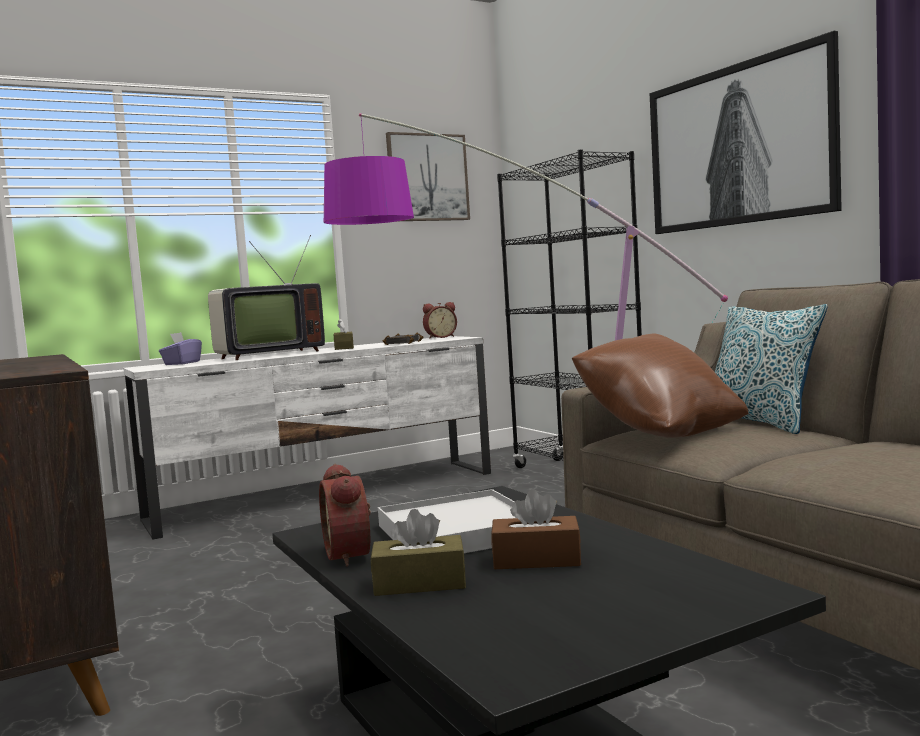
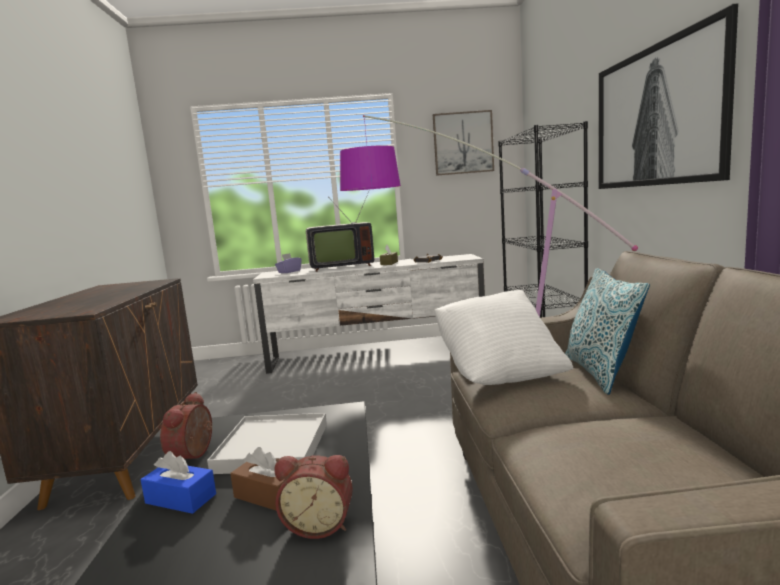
camera: 25 degrees right, 5 degrees up
brown tissue box [371,509,466,596] -> blue tissue box [141,451,216,514]
alarm clock [423,302,457,339] -> alarm clock moved to [274,455,353,539]
brown pillow [572,334,749,438] -> white pillow [434,290,573,385]

